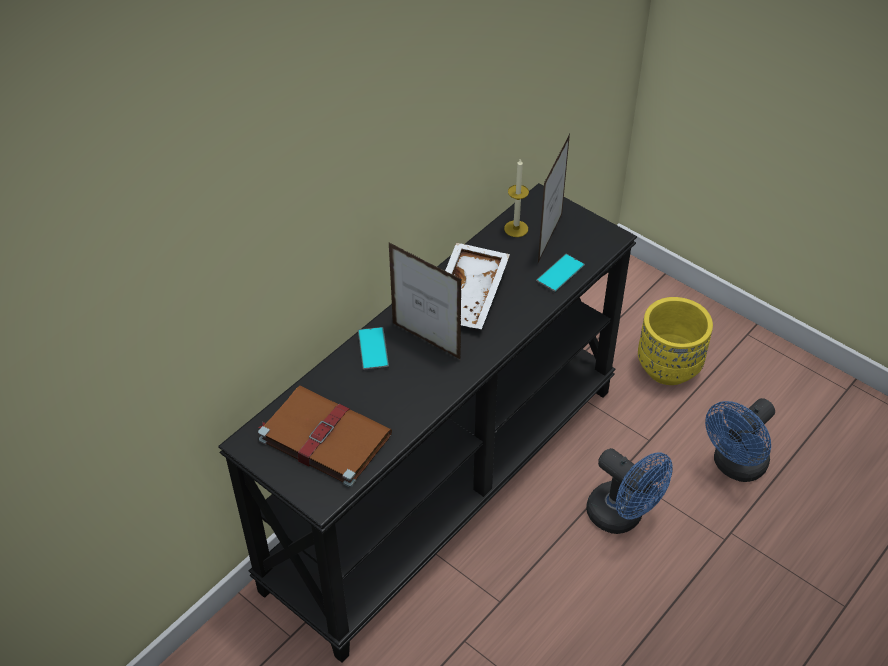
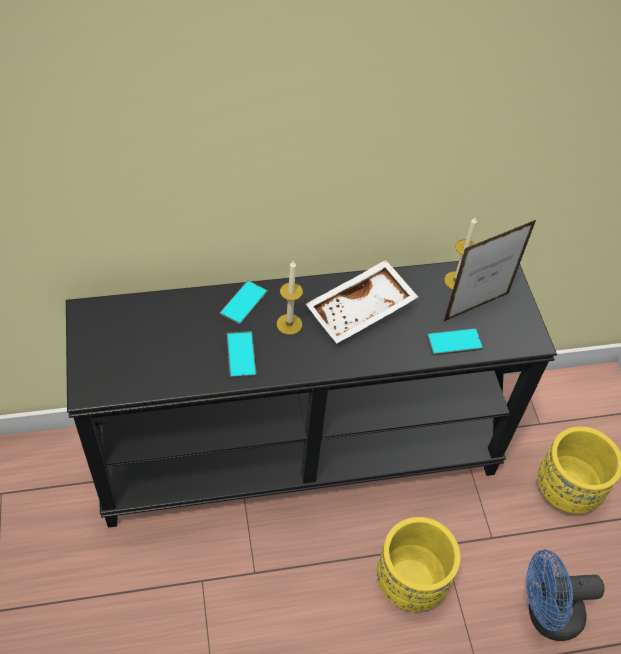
camera: 35 degrees right, 5 degrees up
brown book [258,386,392,487] -> none
picture frame [389,243,462,360] -> candle [277,261,303,335]
blue fan [586,448,673,534] -> yellow planter [377,517,461,612]
none -> phone [227,331,256,378]

